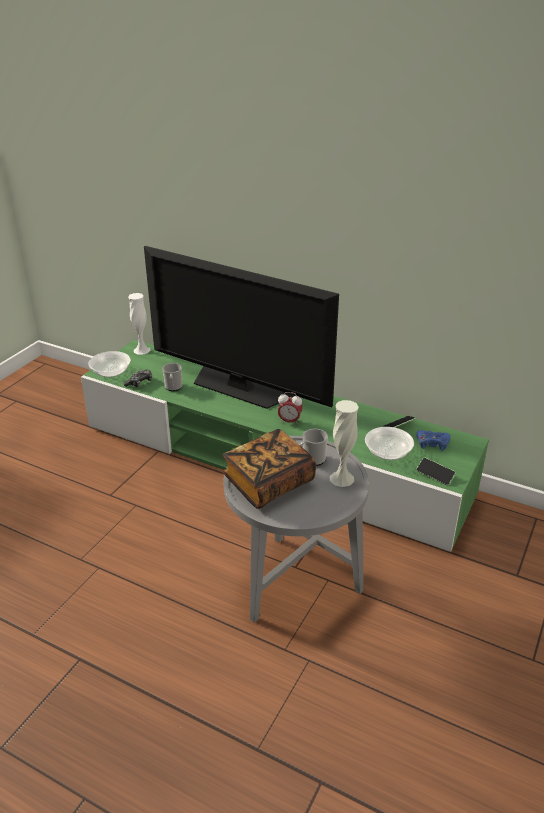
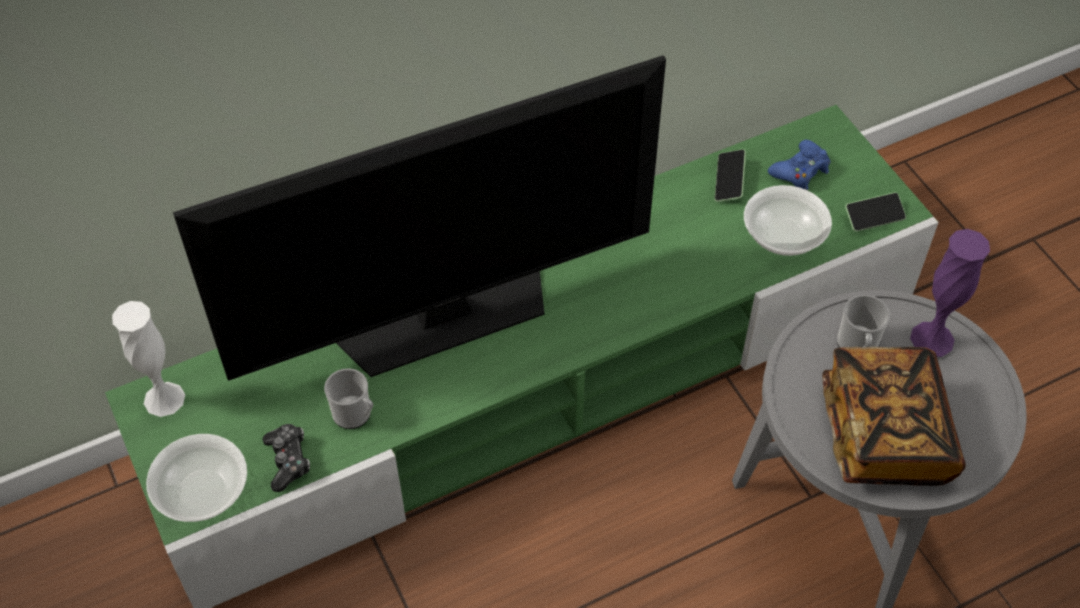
camera: 55 degrees left, 20 degrees up
alarm clock [278,392,302,425] -> none
white vase [330,400,359,487] -> purple vase [910,229,990,357]

